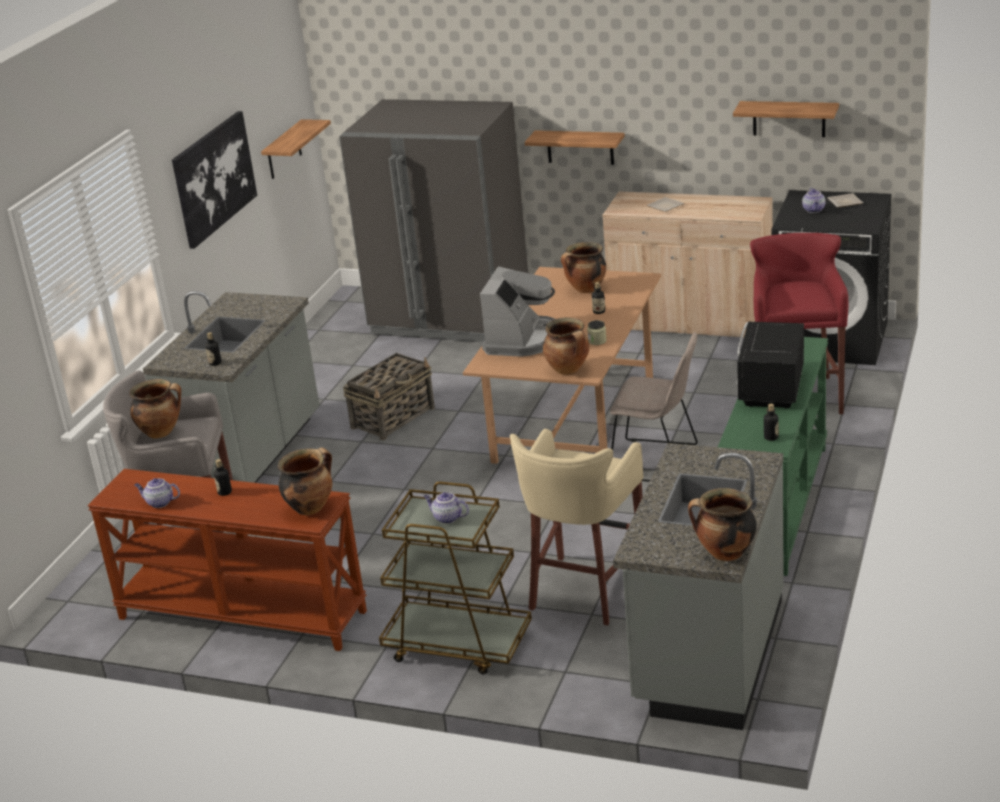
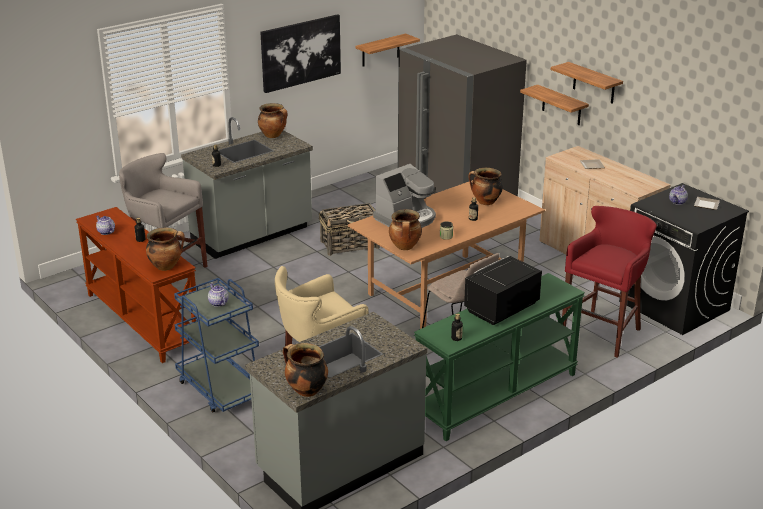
camera: 30 degrees right, 0 degrees up
cooking pot [129,379,181,438] -> cooking pot moved to [258,103,288,138]
brown cart [379,481,532,674] -> blue cart [174,278,259,412]
shelf [733,101,839,137] -> shelf moved to [551,62,623,104]

